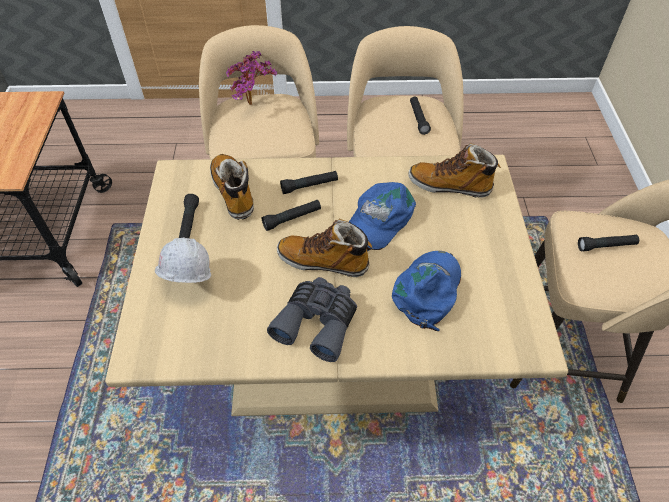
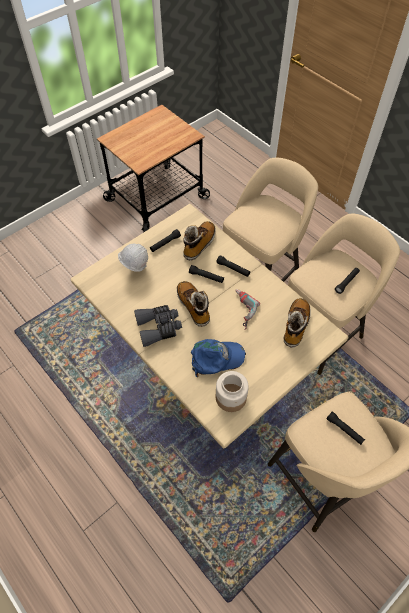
camera: 50 degrees right, 5 degrees up
potted plant [226,51,277,105] -> none
blue cap [349,182,416,251] -> power drill [236,289,260,330]
boot [409,143,501,198] -> boot turned 45 degrees clockwise [284,298,311,348]
none -> jar [216,371,249,412]

